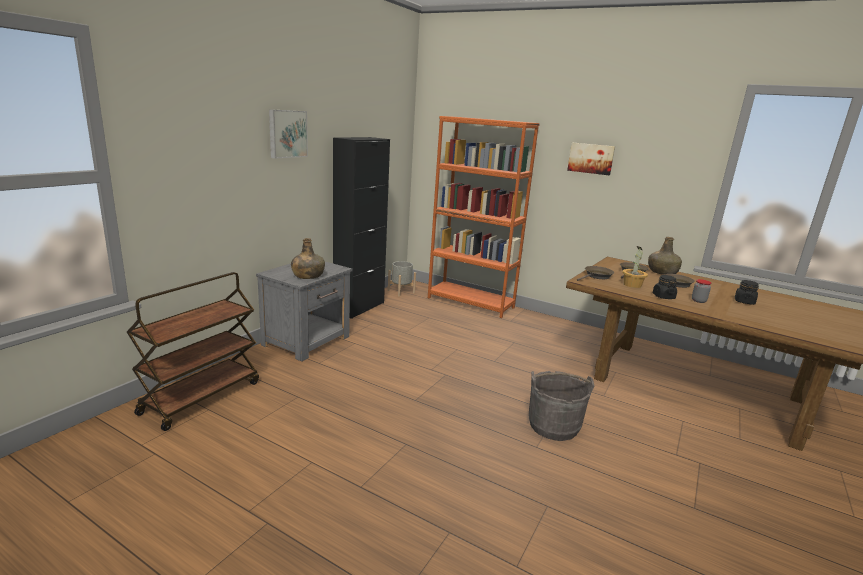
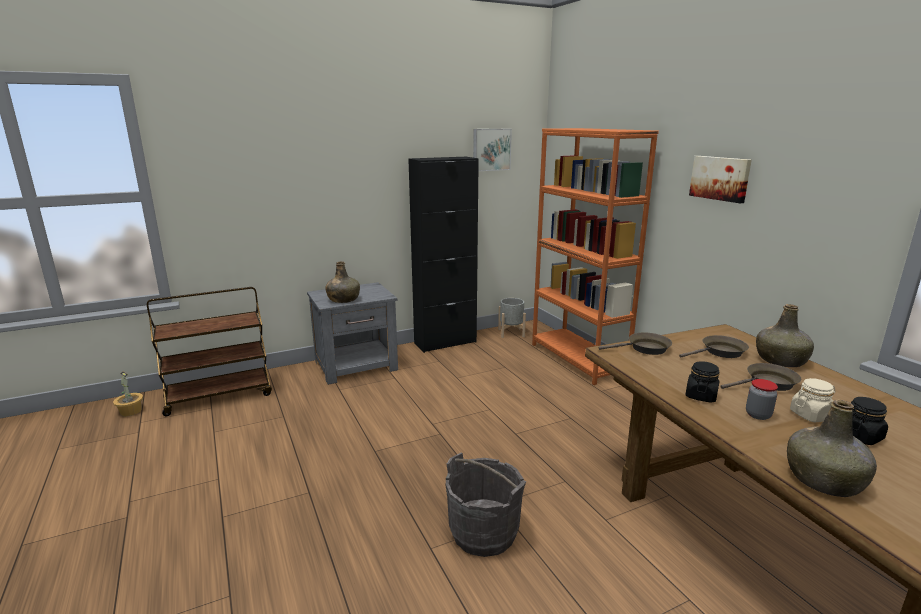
camera: 35 degrees right, 0 degrees up
picture [269,109,308,159] -> picture moved to [473,129,512,171]
potted plant [622,246,648,288] -> potted plant moved to [113,372,143,416]
none -> green bottle [787,399,877,497]
none -> beige jar [790,378,835,422]

